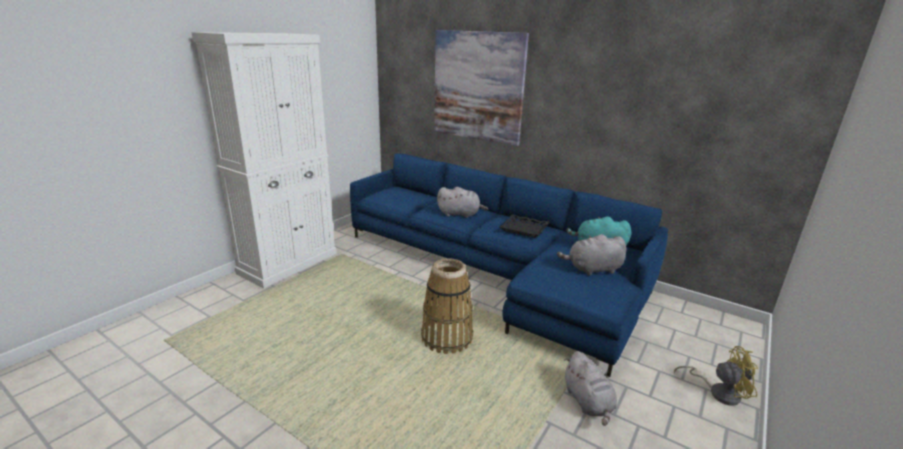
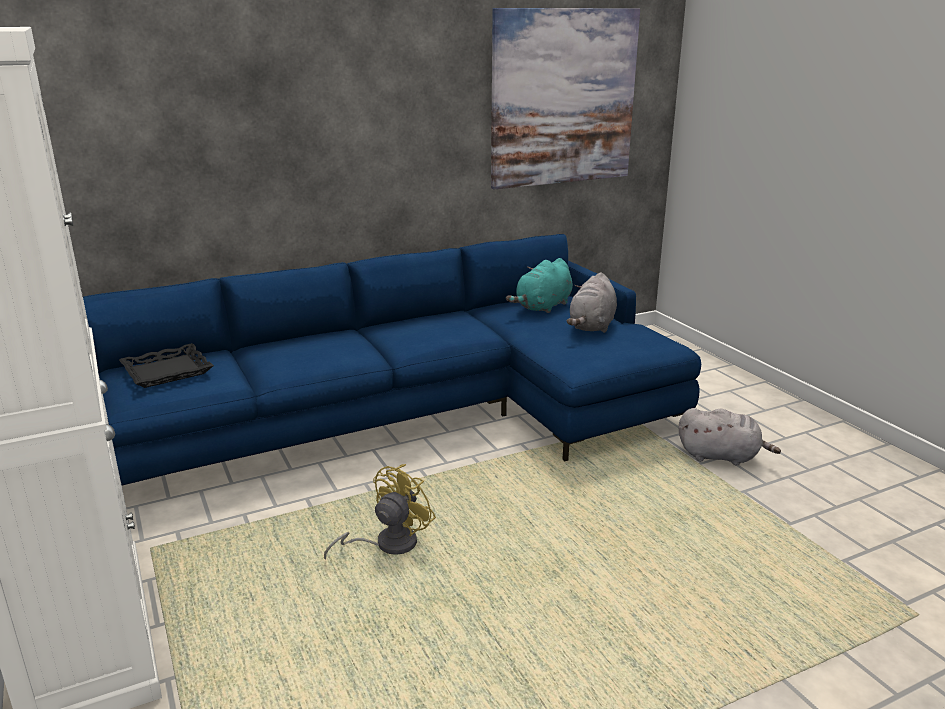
camera: 60 degrees left, 0 degrees up
basket [421,258,473,354] -> none
picture [434,30,529,146] -> picture moved to [491,8,640,189]
grey plush toy [437,187,488,218] -> none
black tray [499,214,549,238] -> black tray moved to [119,343,214,388]
yellow fan [674,346,759,406] -> yellow fan moved to [324,464,436,560]

